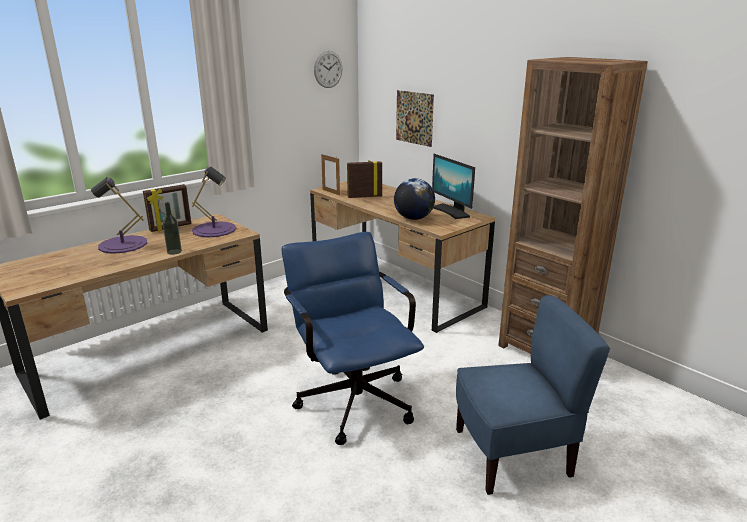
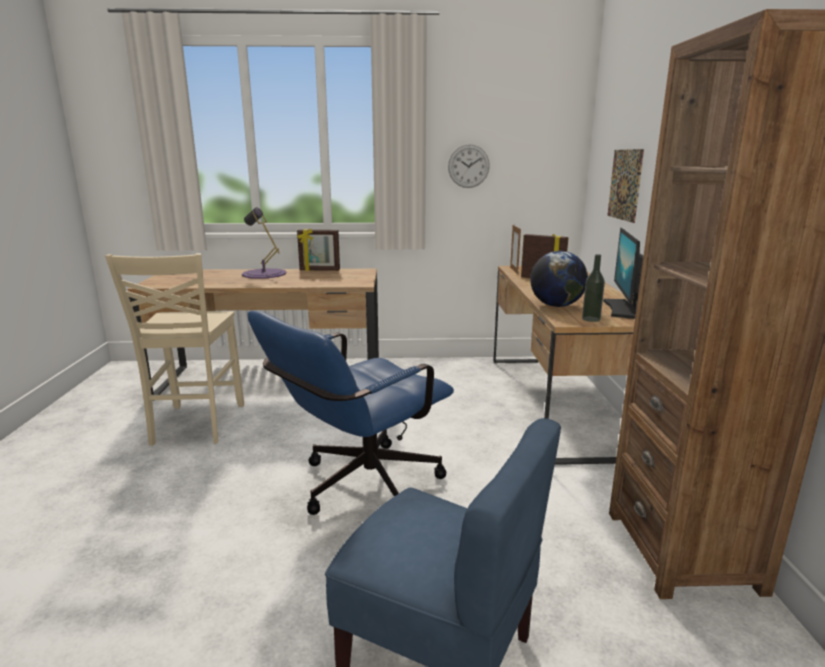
camera: 40 degrees right, 5 degrees down
bottle [163,202,182,255] -> bottle moved to [582,254,605,322]
purple table lamp [192,167,236,237] -> none
blue office chair [282,232,424,445] -> blue office chair turned 150 degrees counterclockwise [247,310,454,515]
wall clock [314,51,343,88] -> wall clock moved to [448,144,490,188]
none -> beige chair [105,253,244,446]

